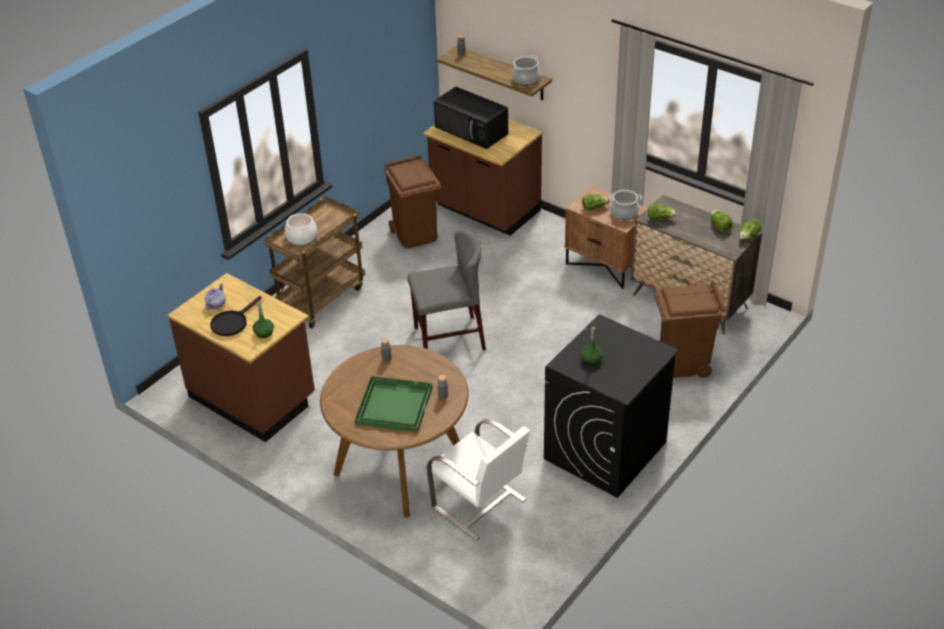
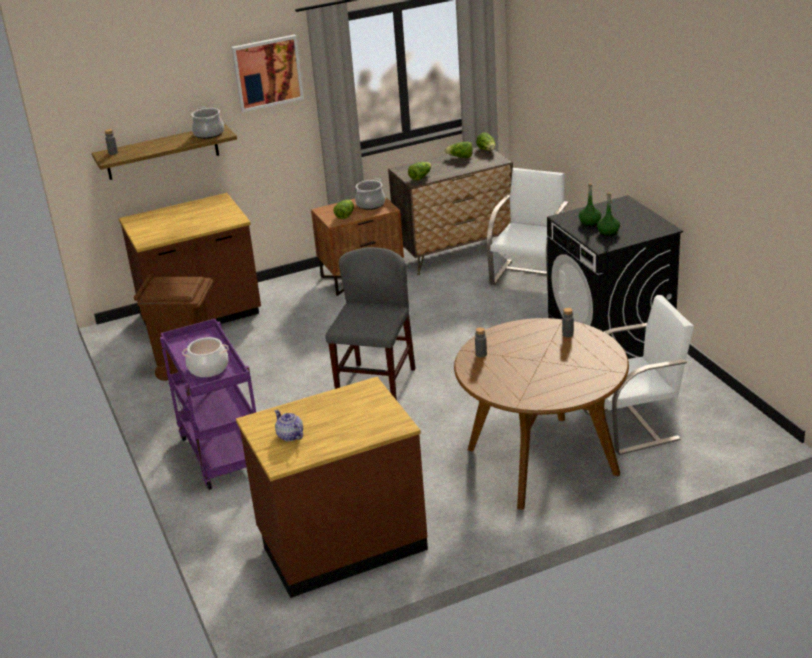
camera: 60 degrees left, 10 degrees down
black frying pan [210,296,262,336] -> none
green bottle [253,301,274,338] -> green bottle moved to [579,183,601,226]
brown cart [264,196,365,328] -> purple cart [160,319,256,490]
green tray [354,376,433,433] -> none
black microwave [434,87,508,149] -> none
brown trash can [653,281,725,378] -> white chair [487,168,569,291]
none -> picture [231,34,304,112]

